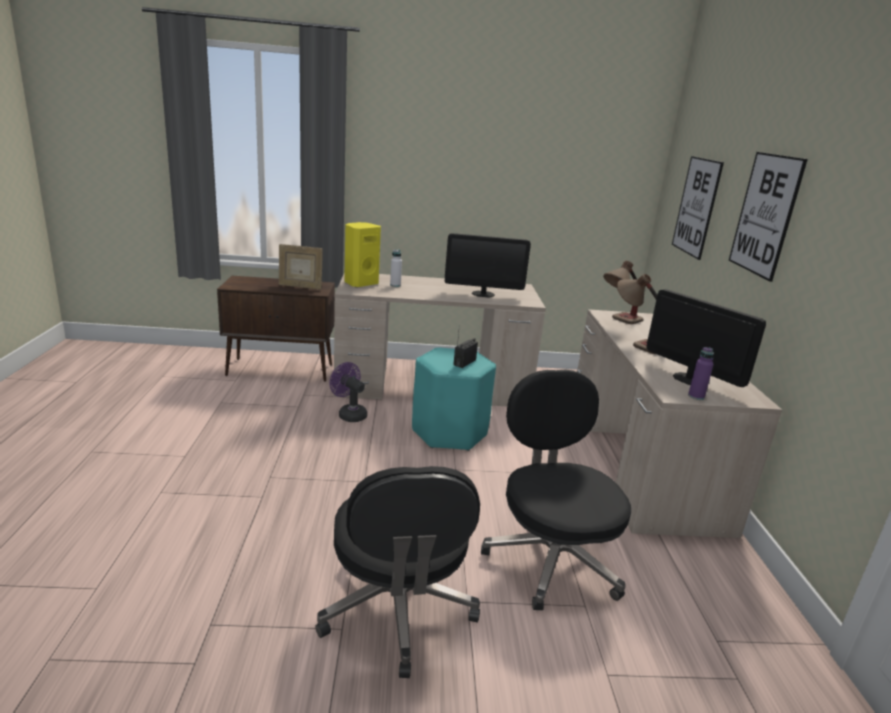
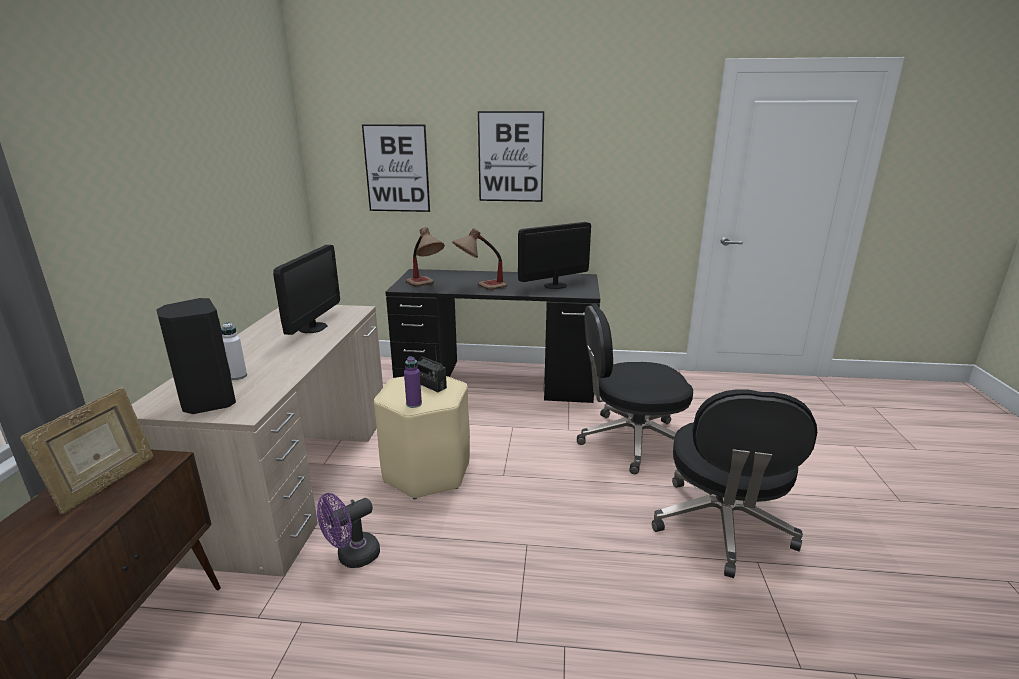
camera: 80 degrees left, 0 degrees up
black office chair [316,466,480,678] -> black office chair turned 105 degrees clockwise [652,389,817,578]
yellow speaker [344,222,381,287] -> black speaker [156,298,236,414]
turquoise stool [412,347,496,451] -> beige stool [374,376,470,500]
beige desk [577,309,782,538] -> black desk [385,269,600,403]
purple bottle [688,347,714,400] -> purple bottle moved to [404,356,422,408]

